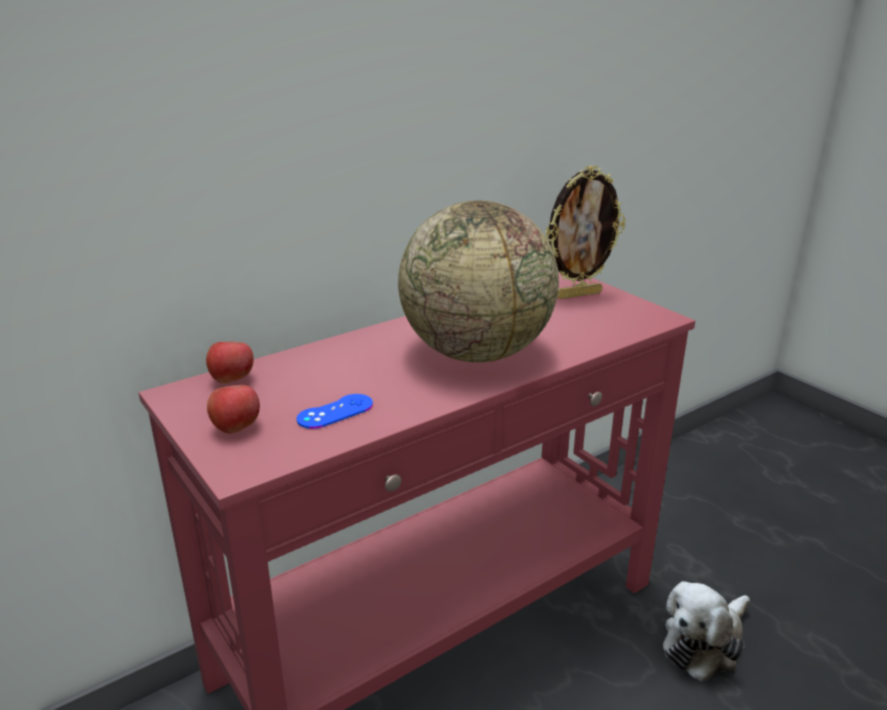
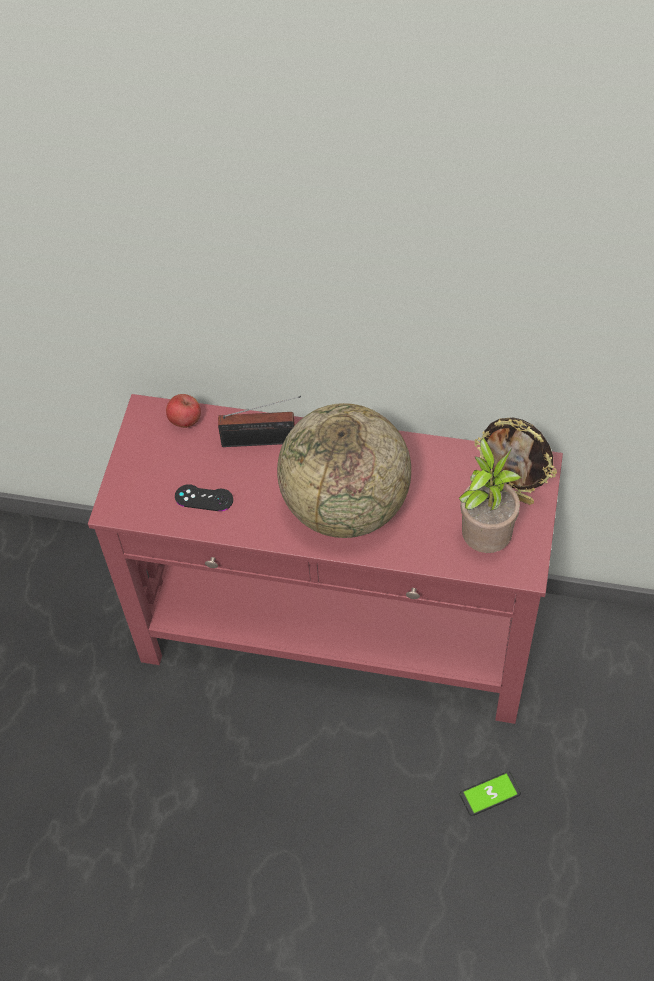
camera: 50 degrees right, 30 degrees up
apple [207,385,260,434] -> none
blue game controller [296,394,373,429] -> black game controller [175,484,233,511]
plush toy [663,581,750,682] -> phone [460,772,521,816]
none -> radio [218,396,301,447]
none -> potted plant [459,438,521,553]

